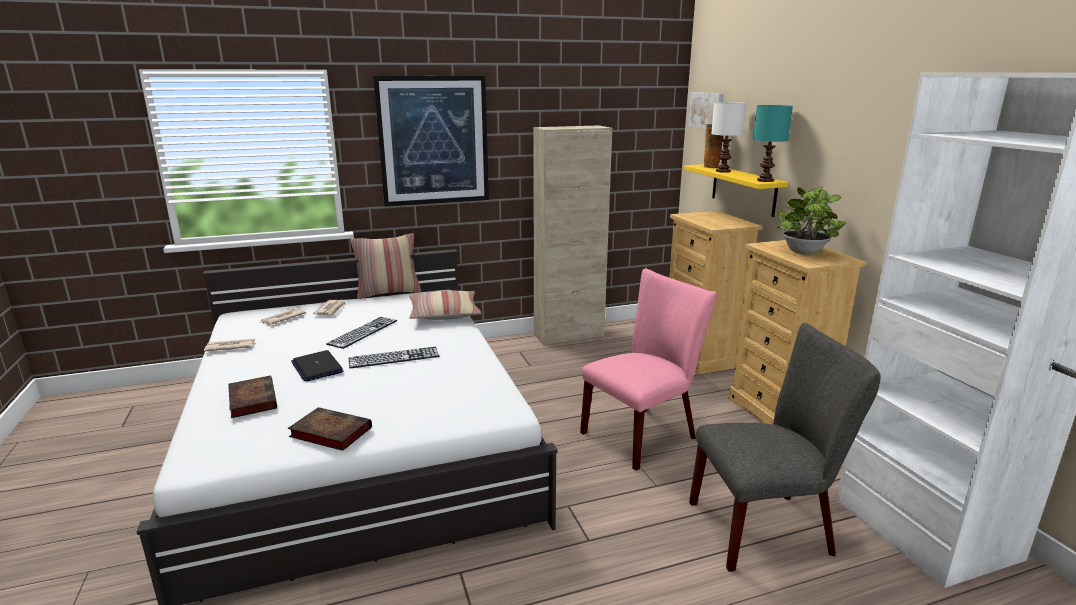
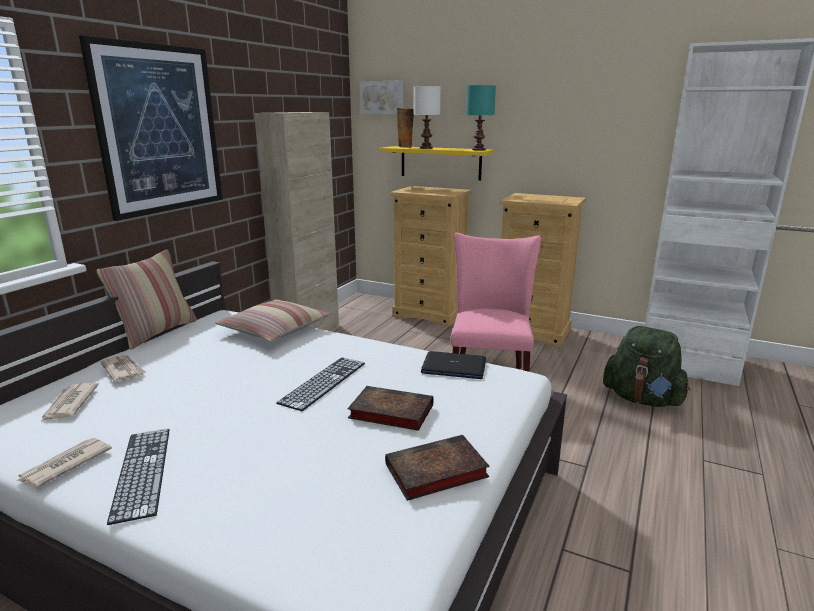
camera: 45 degrees left, 0 degrees up
book [228,376,277,418] -> book moved to [348,386,433,431]
laptop [291,350,343,382] -> laptop moved to [421,351,486,379]
keyboard [326,317,397,349] -> keyboard moved to [107,429,169,525]
grey chair [689,323,881,572] -> green backpack [603,326,691,407]
potted plant [777,186,846,255] -> none

